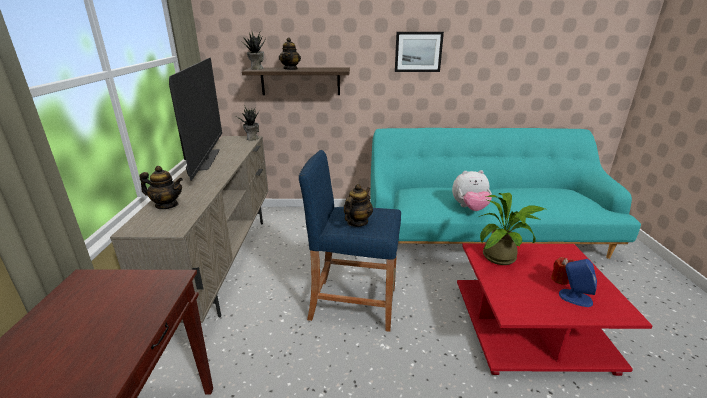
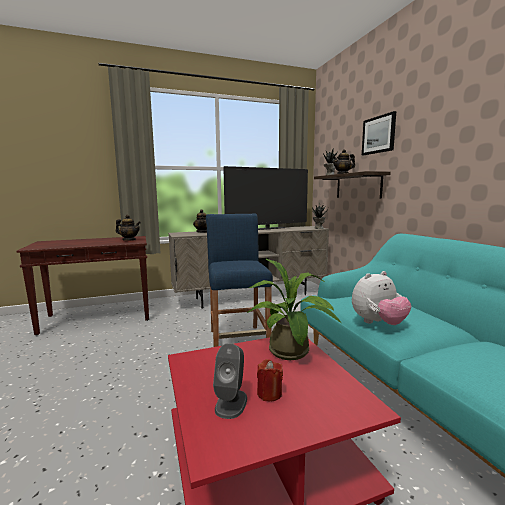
camera: 70 degrees right, 15 degrees down
teapot [344,184,373,227] -> teapot moved to [116,215,141,241]
picture [395,32,444,72] -> picture moved to [362,111,396,155]
plush toy [452,170,492,211] -> plush toy turned 90 degrees counterclockwise [352,271,411,325]
blue speaker [559,259,597,307] -> grey speaker [213,343,247,419]

